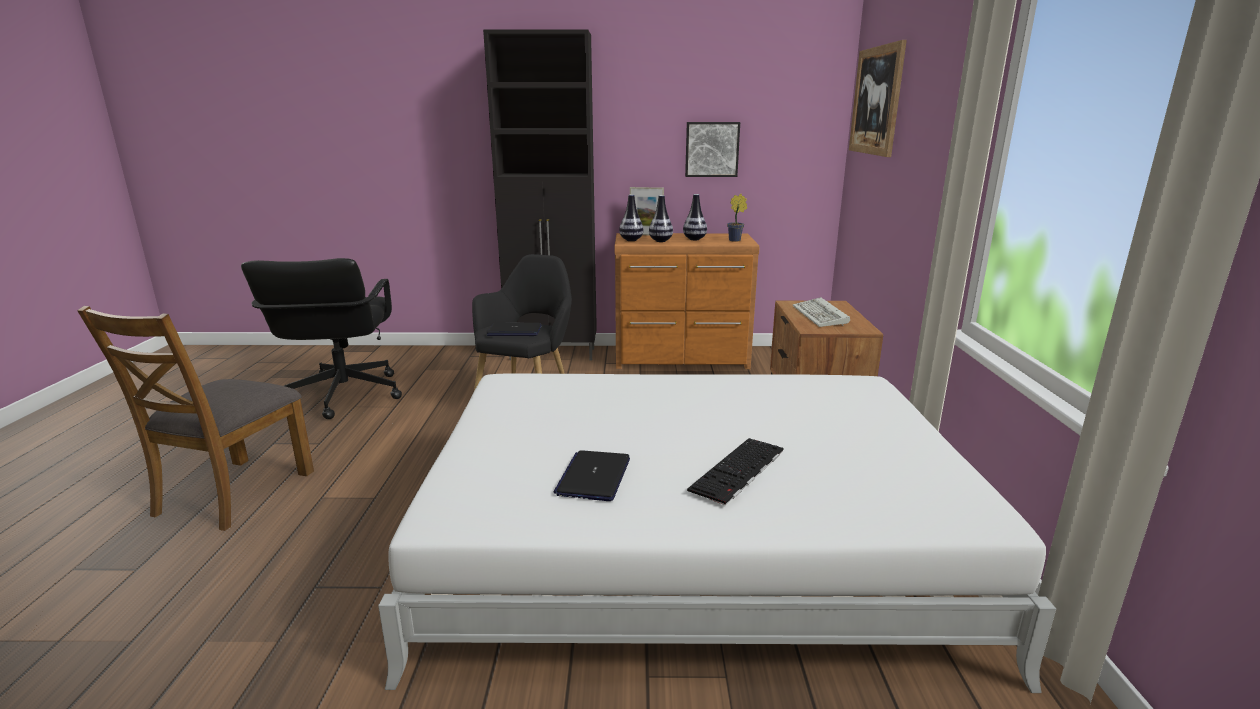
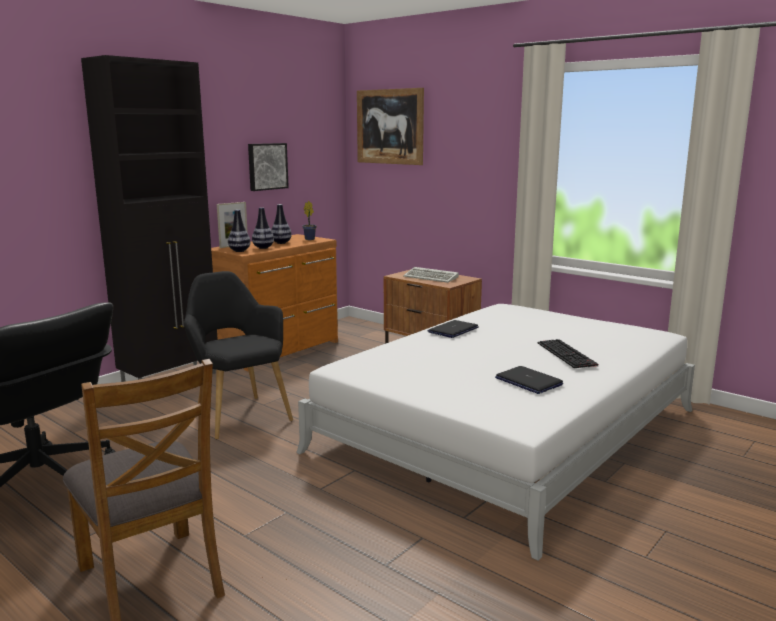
camera: 50 degrees left, 5 degrees down
laptop [487,323,542,336] -> laptop moved to [428,320,478,338]

